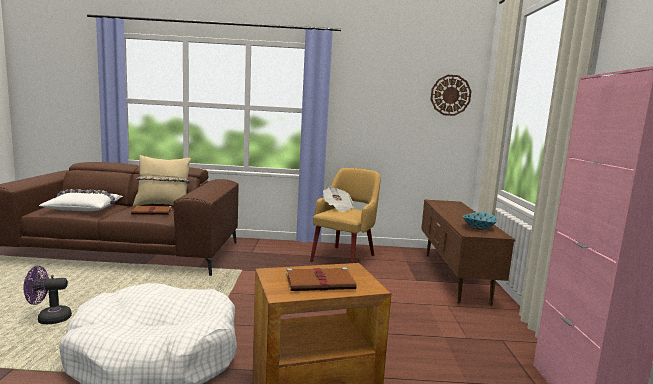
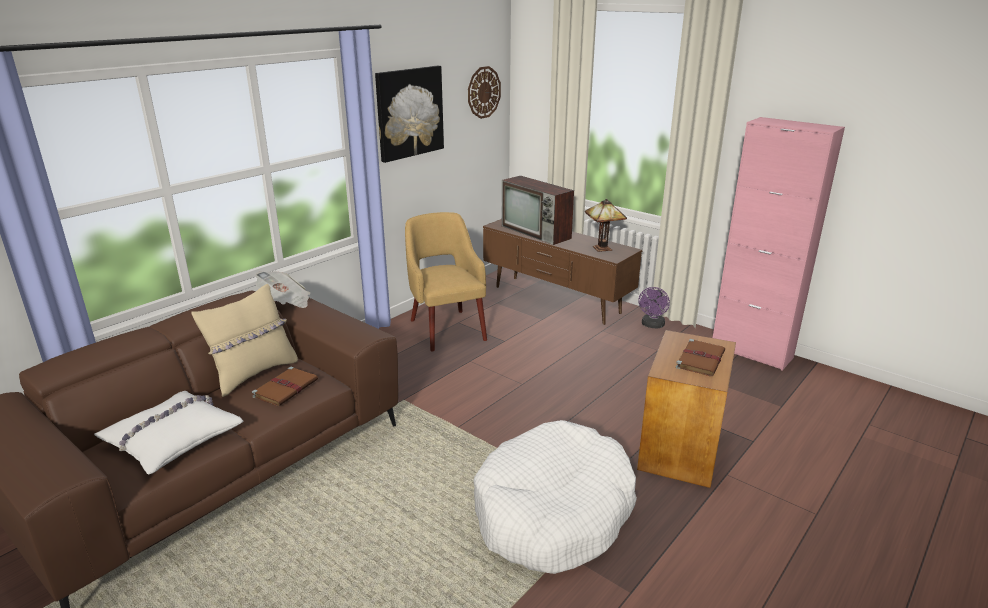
camera: 50 degrees left, 15 degrees up
purple fan [23,266,72,324] -> purple fan moved to [638,287,670,329]
newspaper [323,187,354,212] -> newspaper moved to [256,271,310,308]
bowl [463,212,497,230] -> table lamp [585,199,627,252]
none -> picture [375,66,444,163]
none -> television [502,176,574,245]

